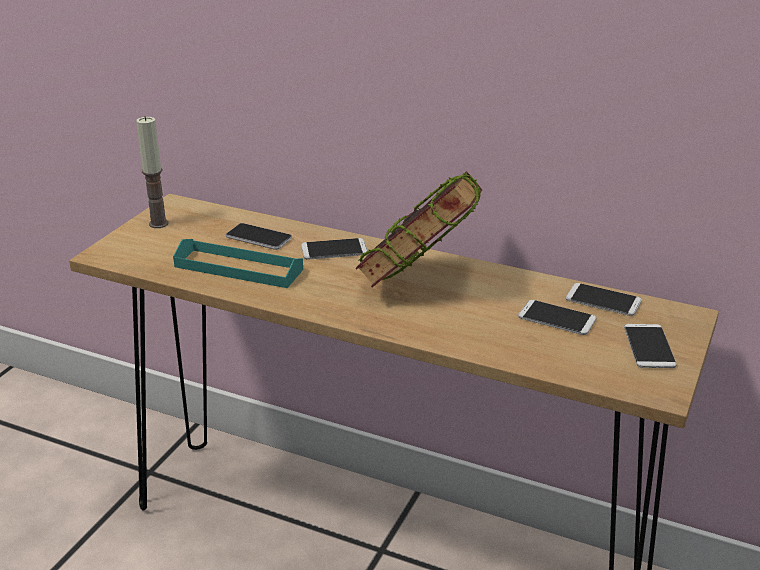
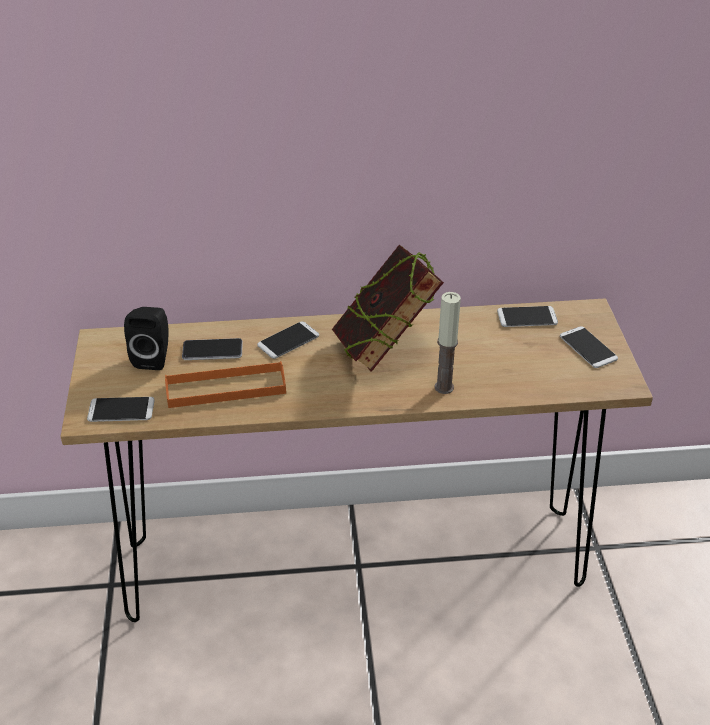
camera: 30 degrees left, 10 degrees up
candle [136,116,169,228] -> candle moved to [434,292,461,394]
turquoise tray [173,239,303,288] -> orange tray [165,361,286,408]
phone [518,300,596,335] -> phone moved to [87,397,154,422]
none -> black speaker [124,307,169,370]

